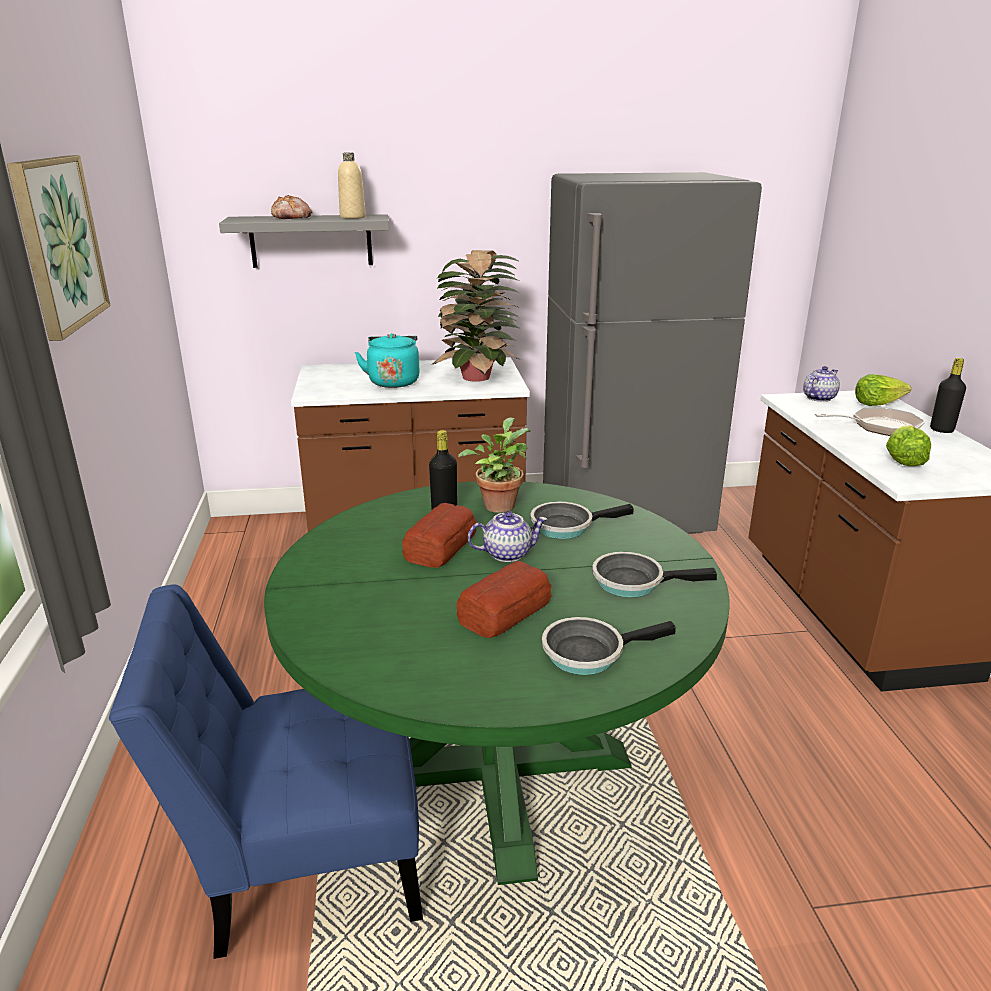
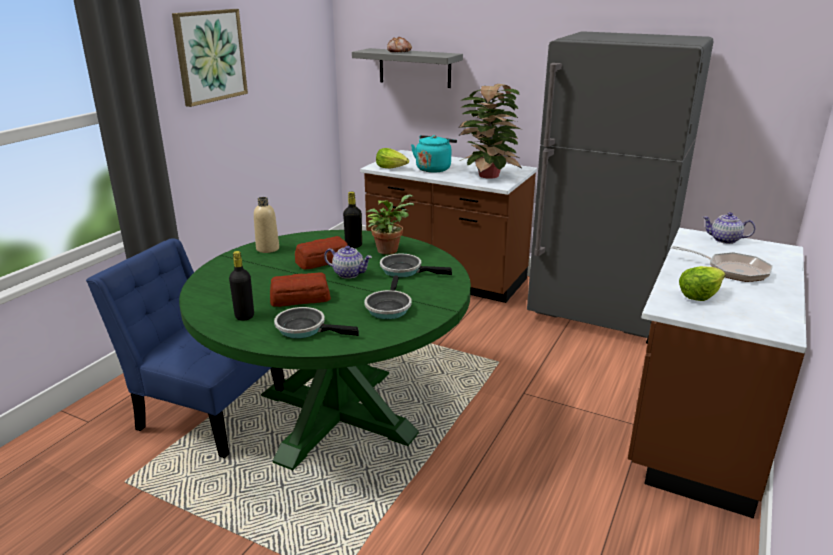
camera: 35 degrees right, 0 degrees up
beige bottle [338,152,366,219] -> beige bottle moved to [254,197,279,253]
frying pan [592,552,717,598] -> frying pan turned 120 degrees counterclockwise [364,276,412,319]
teapot [803,366,840,402] -> teapot turned 150 degrees counterclockwise [703,212,755,244]
lettuce [855,374,911,406] -> lettuce moved to [376,148,409,168]
black bottle [930,358,966,433] -> black bottle moved to [229,251,254,321]

